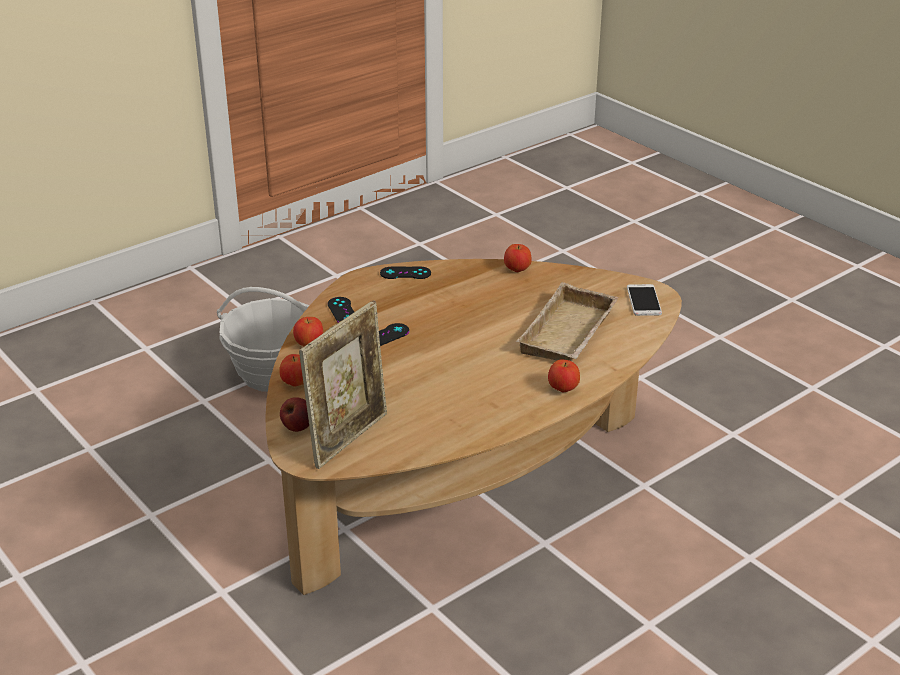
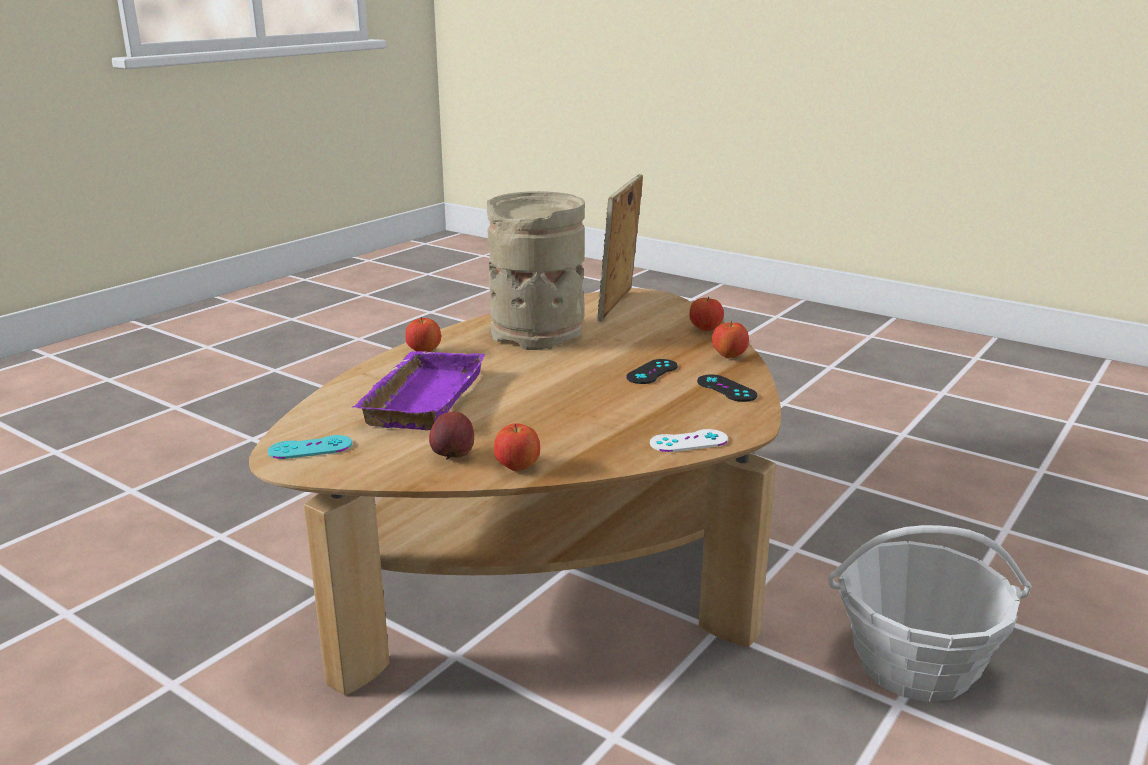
camera: 165 degrees right, 10 degrees down
apple [280,397,309,432] -> apple moved to [429,412,474,460]
black game controller [380,267,431,279] -> white game controller [650,429,728,452]
beige tray [516,282,619,361] -> purple tray [352,351,486,430]
phone [627,284,662,316] -> turquoise game controller [268,435,352,459]
none -> beige vase [487,191,585,350]

